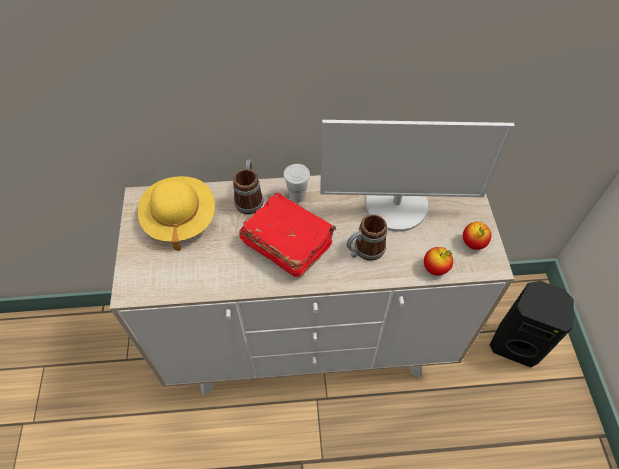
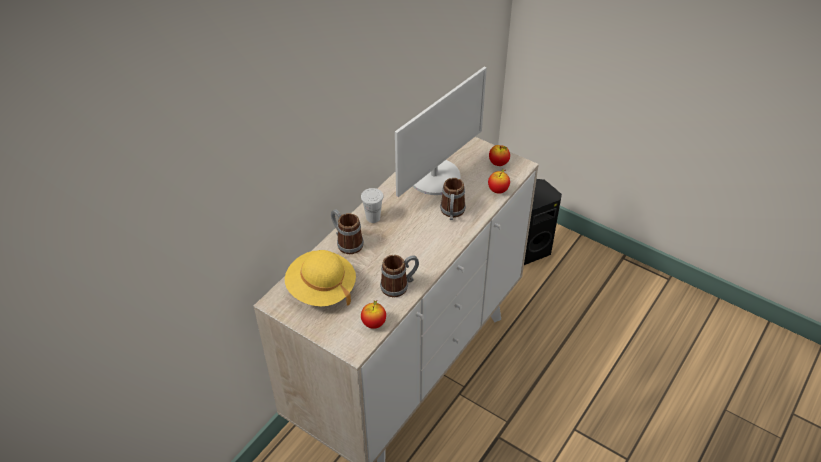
camera: 50 degrees left, 10 degrees down
red book [240,193,336,277] -> none
none -> apple [361,300,386,329]
none -> mug [380,255,419,297]

